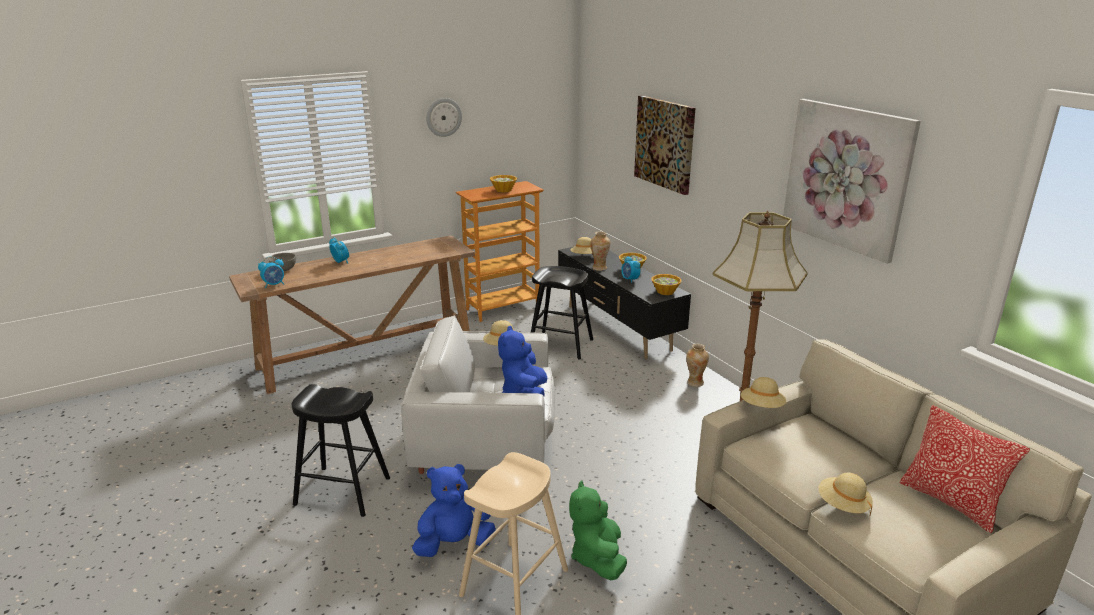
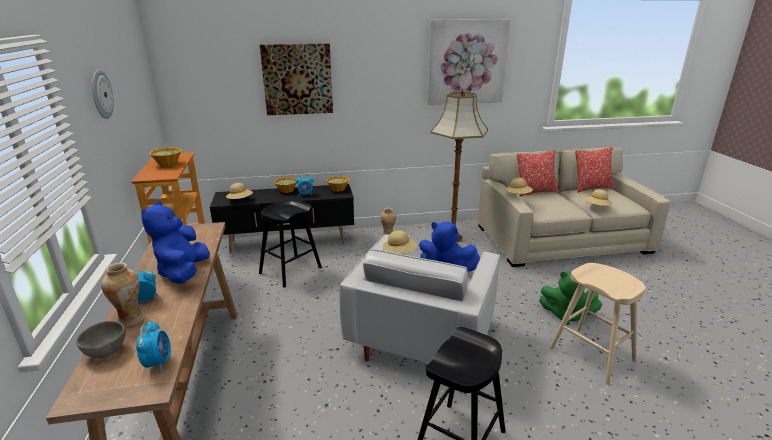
camera: 70 degrees left, 0 degrees up
blue plush toy [412,464,496,557] -> blue plush toy moved to [141,201,210,284]
vase [590,231,610,271] -> vase moved to [101,262,145,327]
none -> pillow [517,150,558,197]

